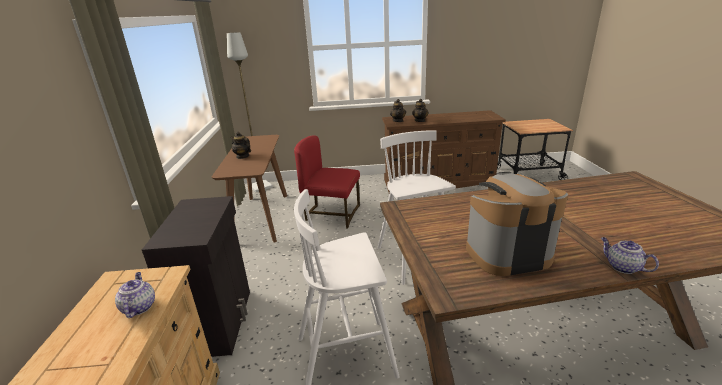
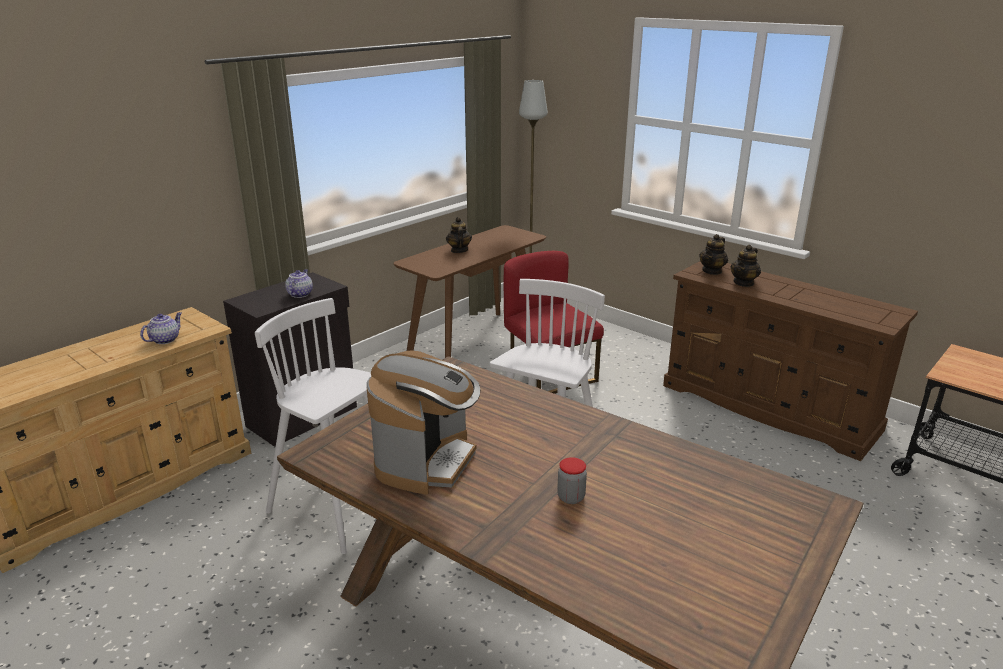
camera: 45 degrees right, 0 degrees up
coffee machine [466,172,568,276] -> coffee machine turned 75 degrees clockwise [367,350,480,495]
teapot [601,237,659,274] -> teapot moved to [285,269,313,298]
none -> jar [557,457,587,504]

